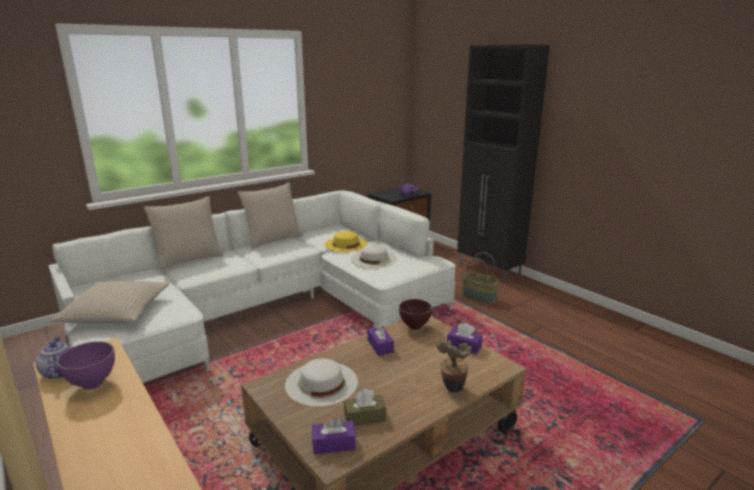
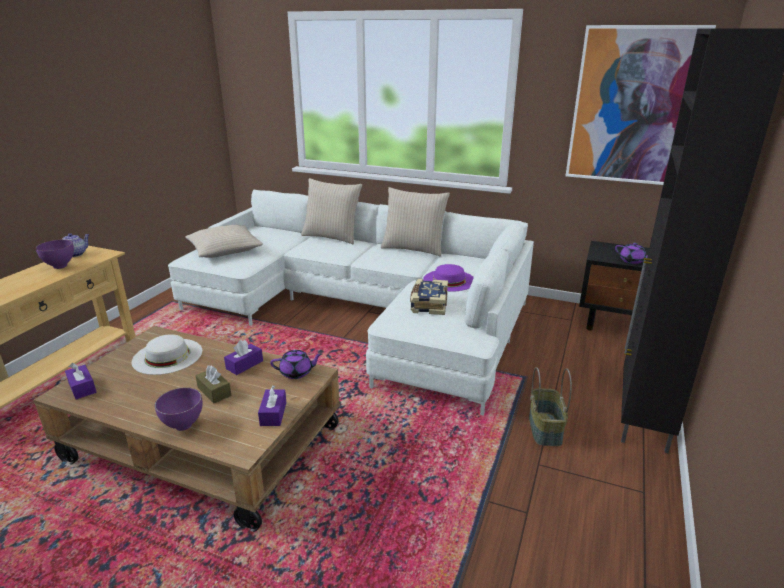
camera: 60 degrees right, 5 degrees up
yellow hat [325,231,368,252] -> purple hat [423,264,474,292]
brown tissue box [344,389,386,426] -> brown tissue box moved to [196,365,231,403]
white hat [351,245,397,268] -> book [410,279,448,315]
brown bowl [399,299,432,330] -> purple teapot [270,350,322,379]
potted plant [436,340,472,393] -> purple bowl [155,387,203,431]
none -> picture [566,25,716,185]

